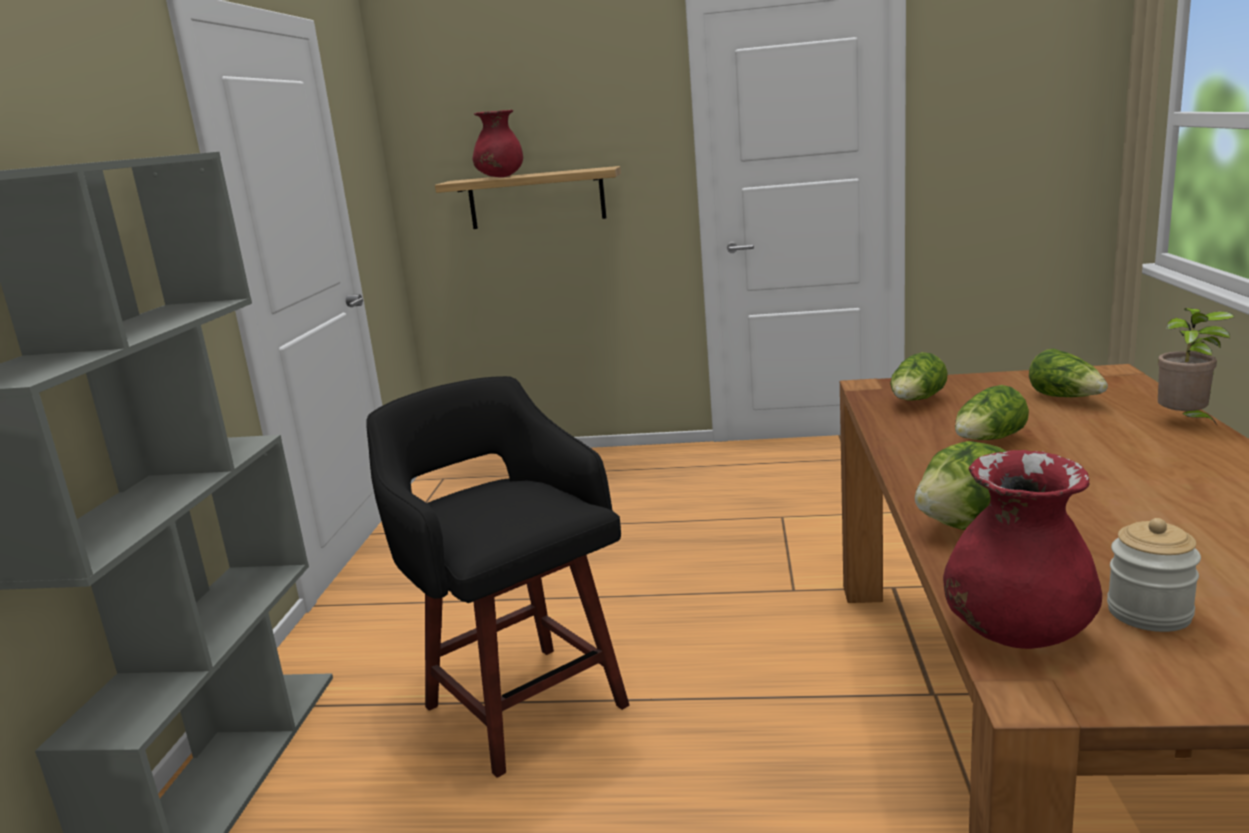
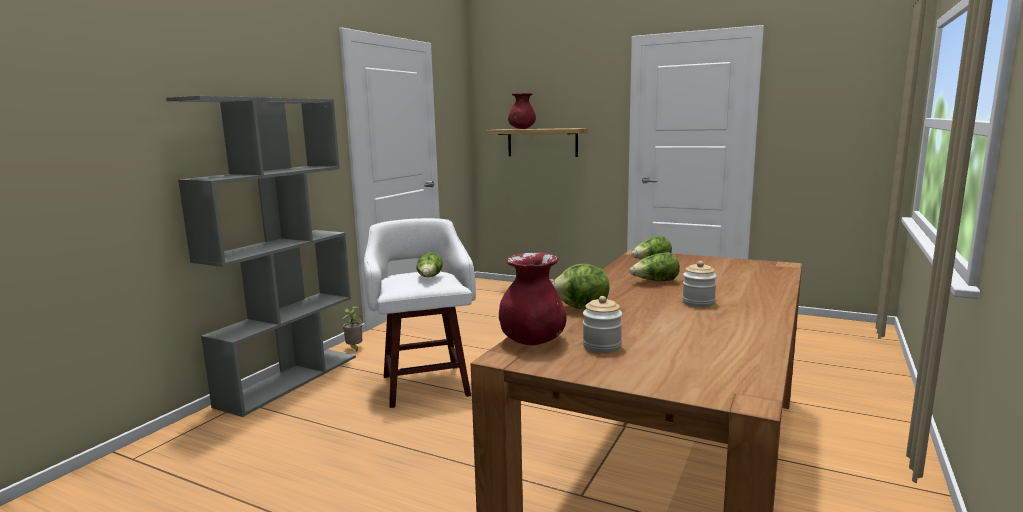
camera: 20 degrees right, 5 degrees down
black stool [366,376,629,778] -> white stool [364,218,476,408]
lettuce [1029,349,1108,397] -> lettuce moved to [417,252,443,277]
potted plant [1158,308,1235,425] -> potted plant moved to [342,306,362,352]
none -> jar [682,261,717,307]

